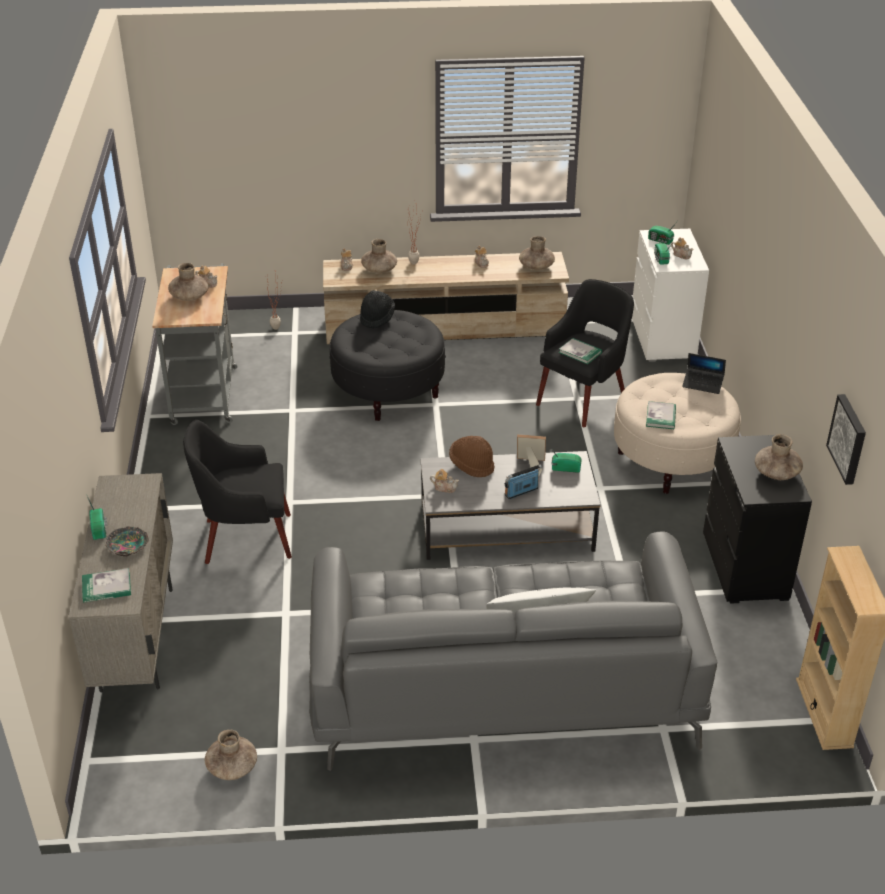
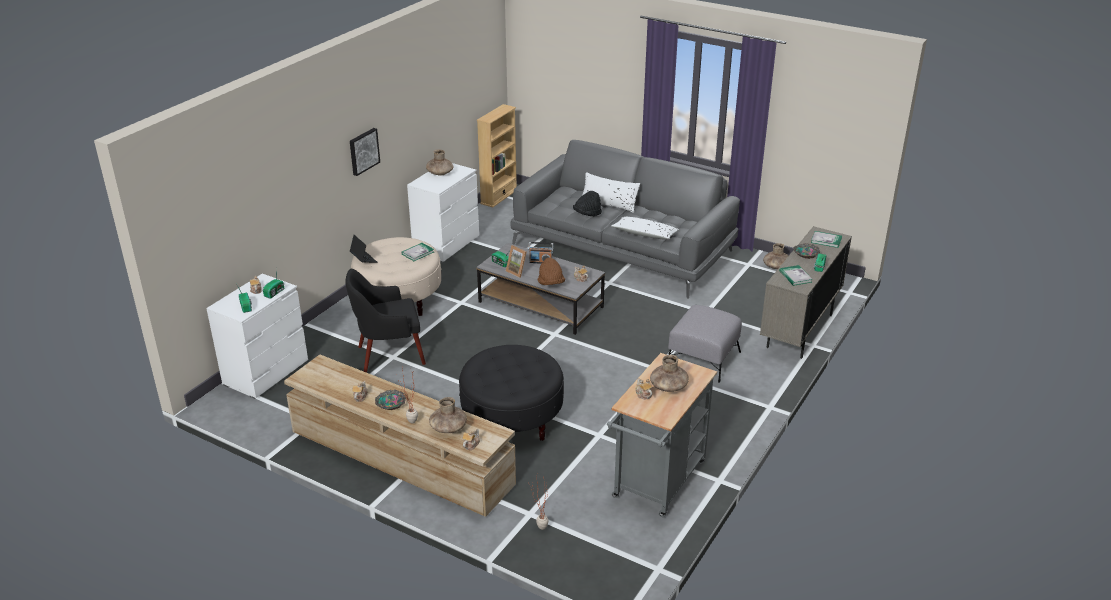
camera: 145 degrees left, 5 degrees down
black armchair [183,420,292,564] -> grey ottoman [668,305,742,383]
black hat [360,290,395,329] -> black hat moved to [573,191,602,216]
brown vase [519,236,555,270] -> none
book [558,338,602,364] -> book moved to [779,265,813,286]
black dresser [703,435,812,604] -> white dresser [407,163,479,263]
picture [826,394,866,485] -> picture moved to [350,128,380,176]
none -> bowl [375,390,406,410]
none -> white pillow [611,217,679,240]

